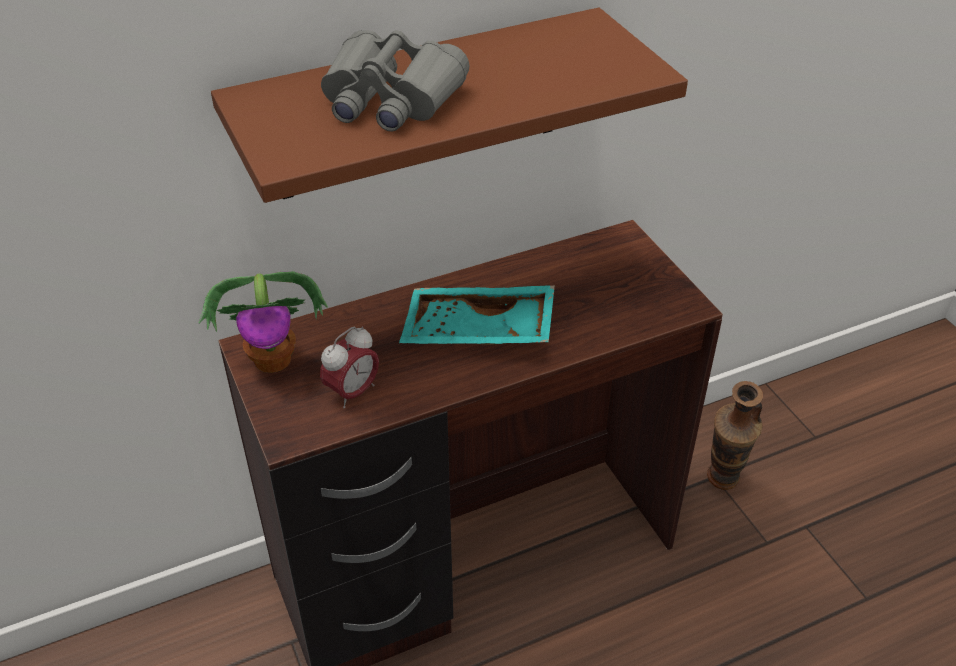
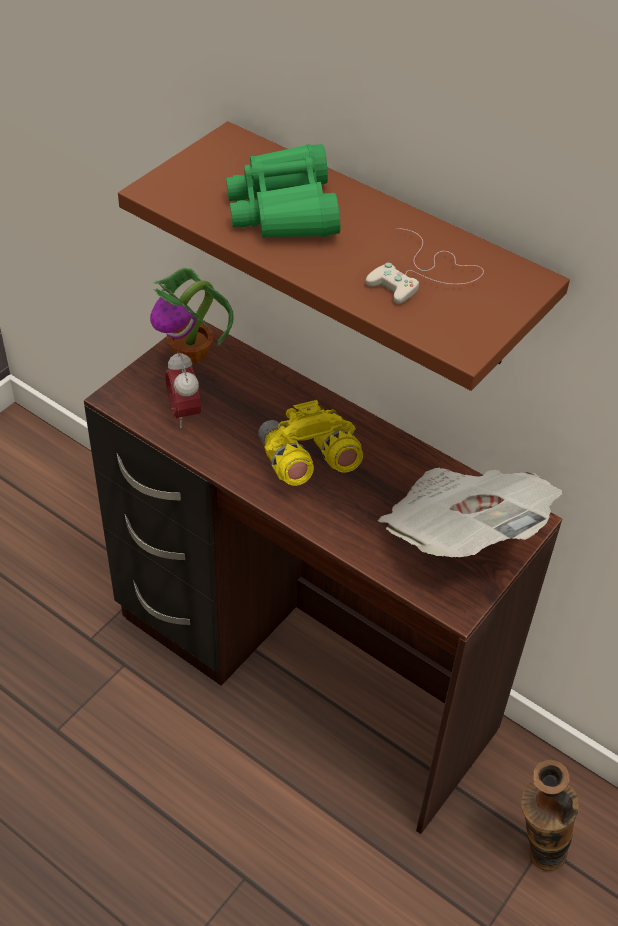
camera: 60 degrees right, 5 degrees up
alarm clock [320,326,379,408] -> alarm clock turned 60 degrees clockwise [165,351,201,428]
grey binoculars [321,30,470,131] -> green binoculars [226,144,340,238]
turquoise tray [399,285,555,345] -> yellow binoculars [258,400,363,486]
none -> white game controller [366,228,484,304]
none -> newspaper [377,468,562,557]

